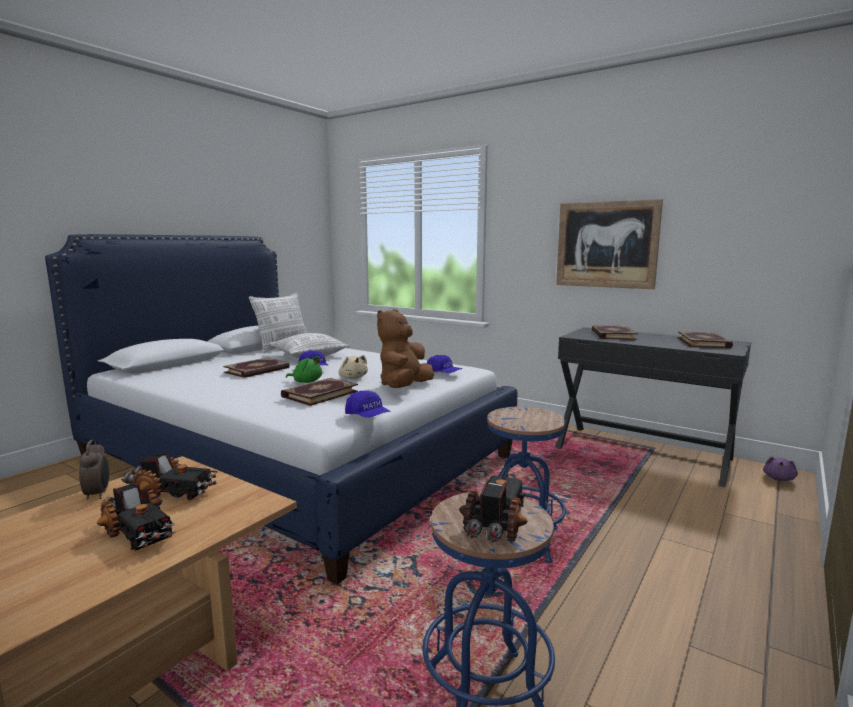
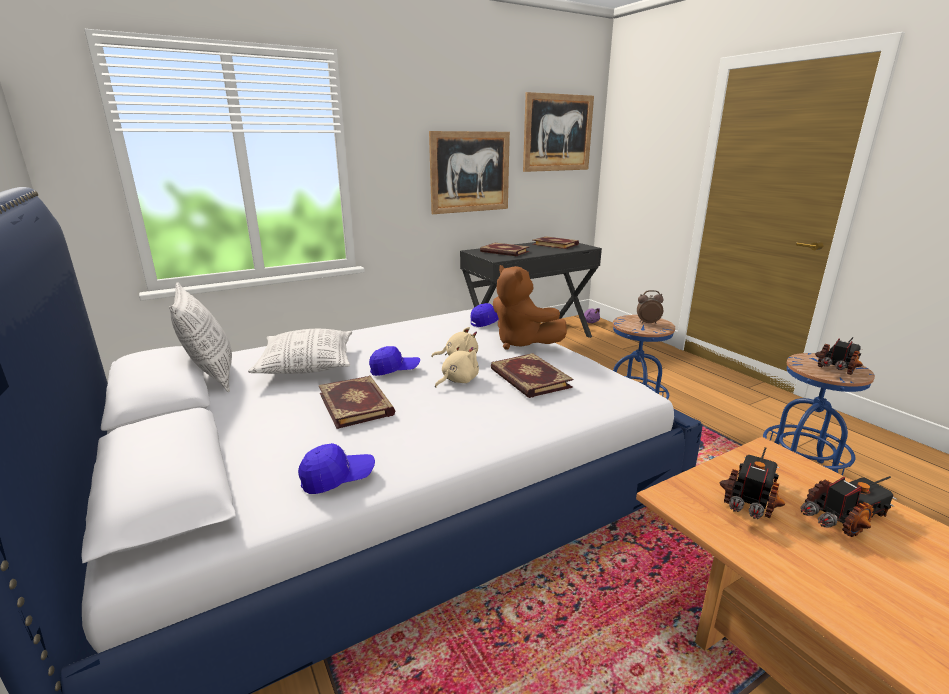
camera: 65 degrees left, 10 degrees up
alarm clock [79,440,109,500] -> alarm clock moved to [637,290,664,324]
green plush toy [286,356,322,383] -> beige plush toy [435,344,479,388]
blue cap [345,391,391,418] -> blue cap moved to [298,443,375,494]
toy truck [459,466,528,542] -> toy truck turned 90 degrees clockwise [815,337,863,375]
none -> picture [523,92,594,172]

